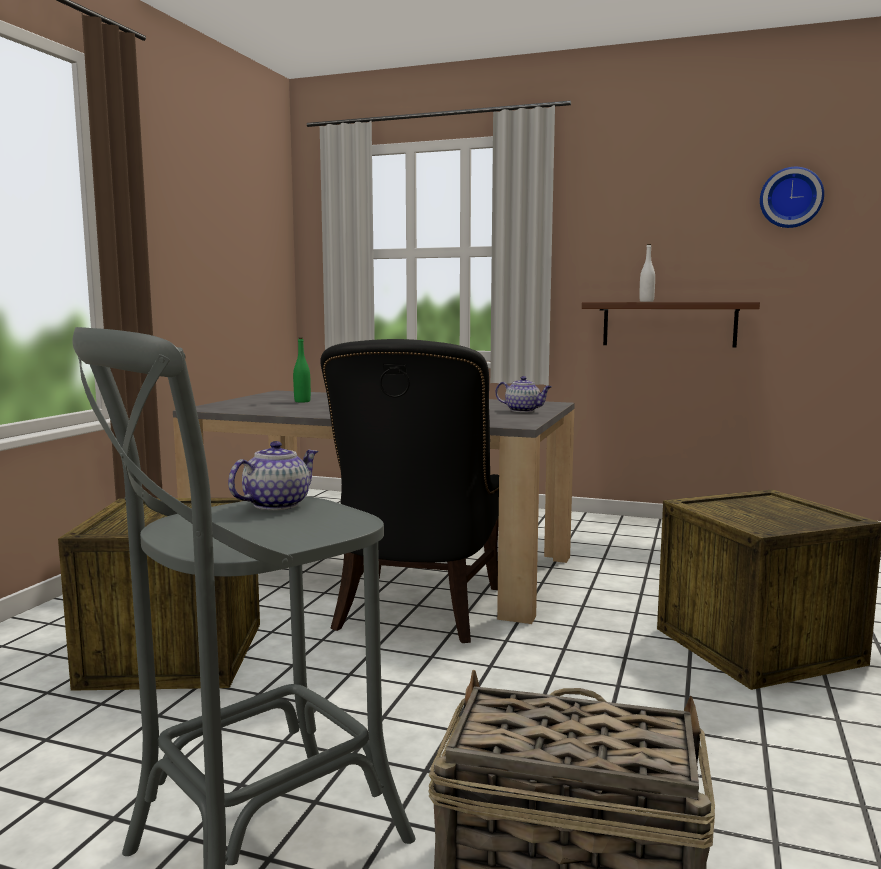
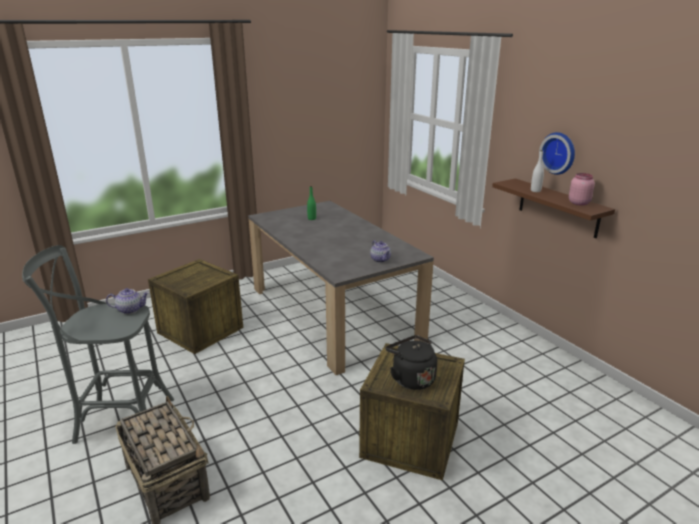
camera: 40 degrees right, 15 degrees up
black chair [320,339,499,643] -> none
wall clock [760,167,824,228] -> wall clock moved to [539,132,575,175]
none -> black kettle [386,335,437,390]
none -> pink jar [569,173,595,205]

